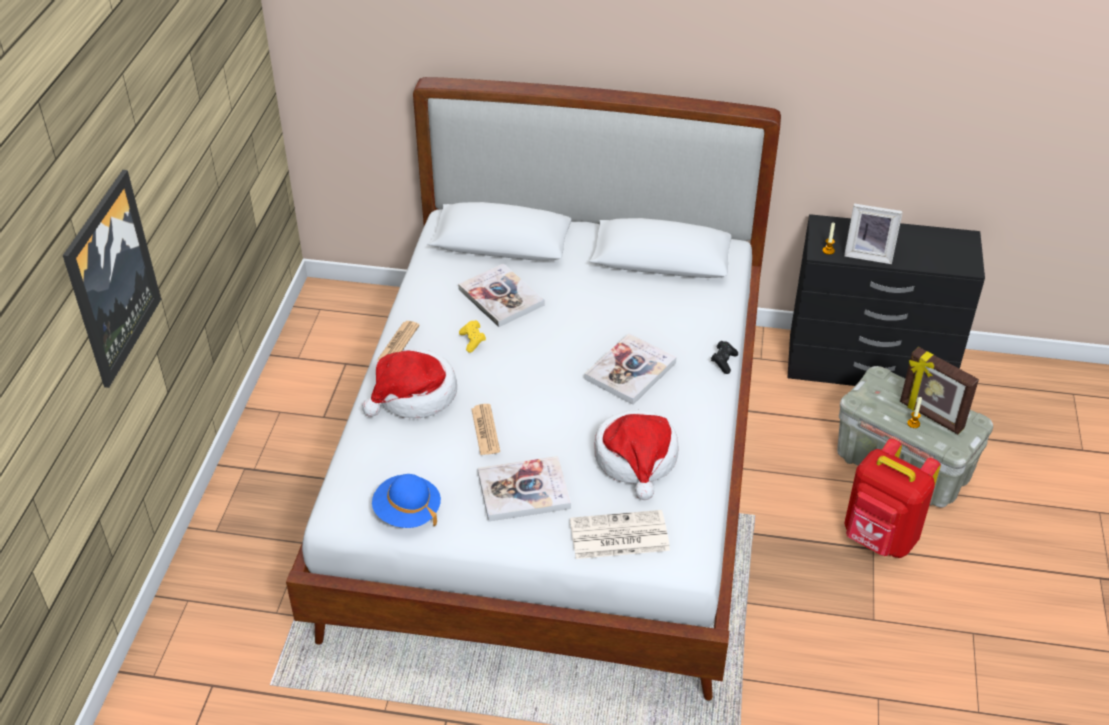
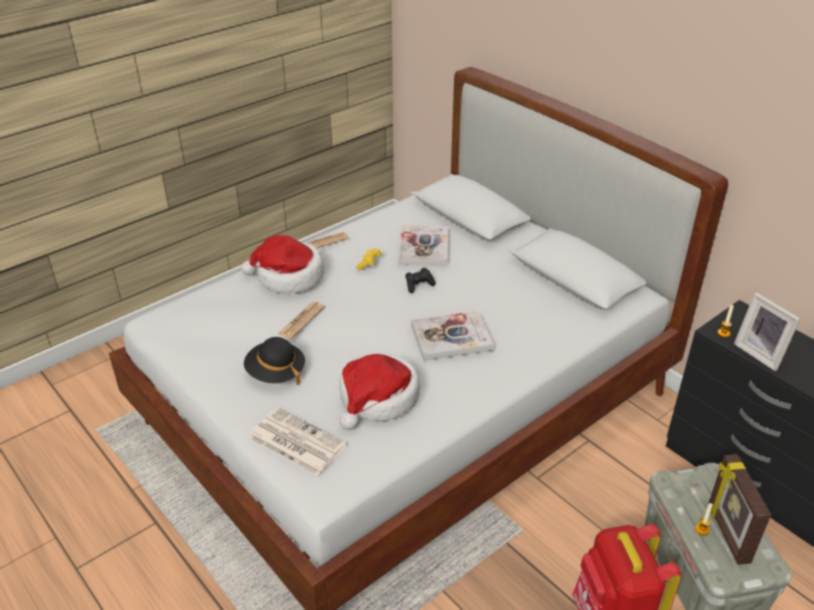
camera: 40 degrees right, 5 degrees down
picture [63,170,161,388] -> none
blue hat [372,474,441,528] -> none
book [478,456,571,522] -> black hat [244,337,305,385]
black game controller [711,341,738,374] -> black game controller moved to [405,268,436,293]

